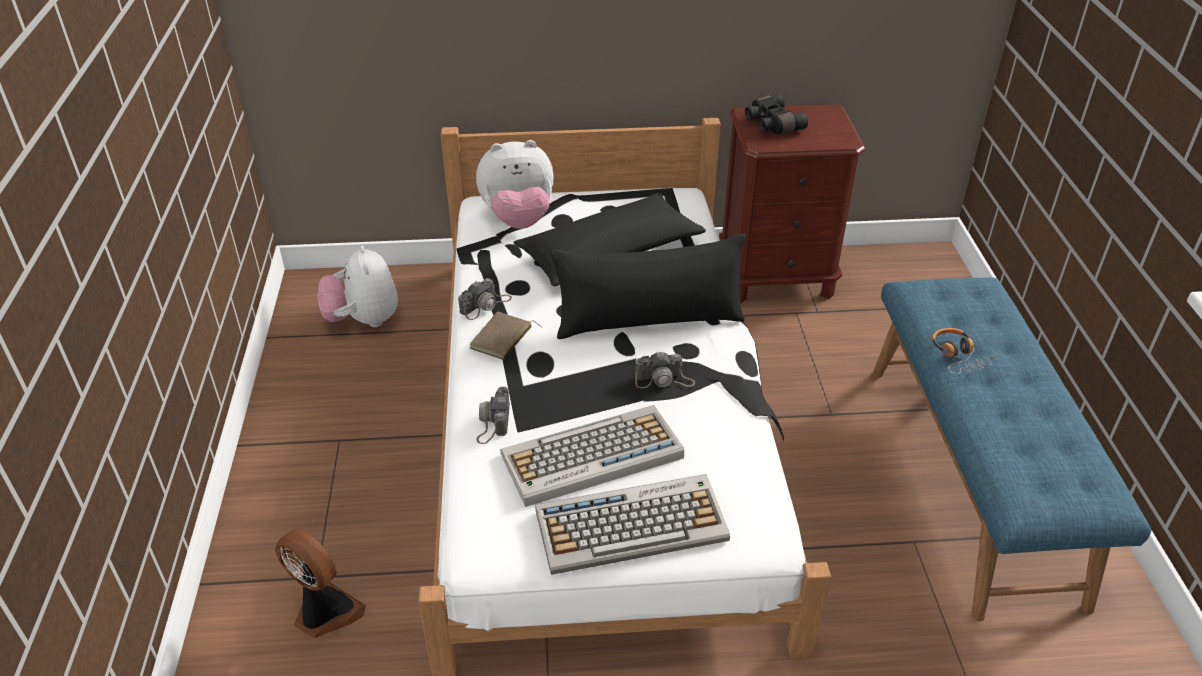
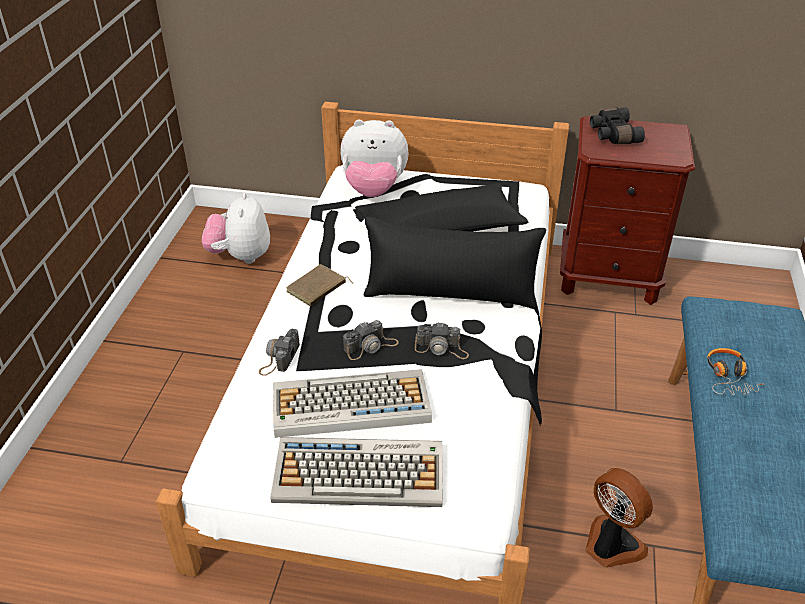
camera: 15 degrees right, 0 degrees up
fan [275,528,366,638] -> fan moved to [585,468,653,568]
camera [458,278,512,320] -> camera moved to [343,320,399,360]

